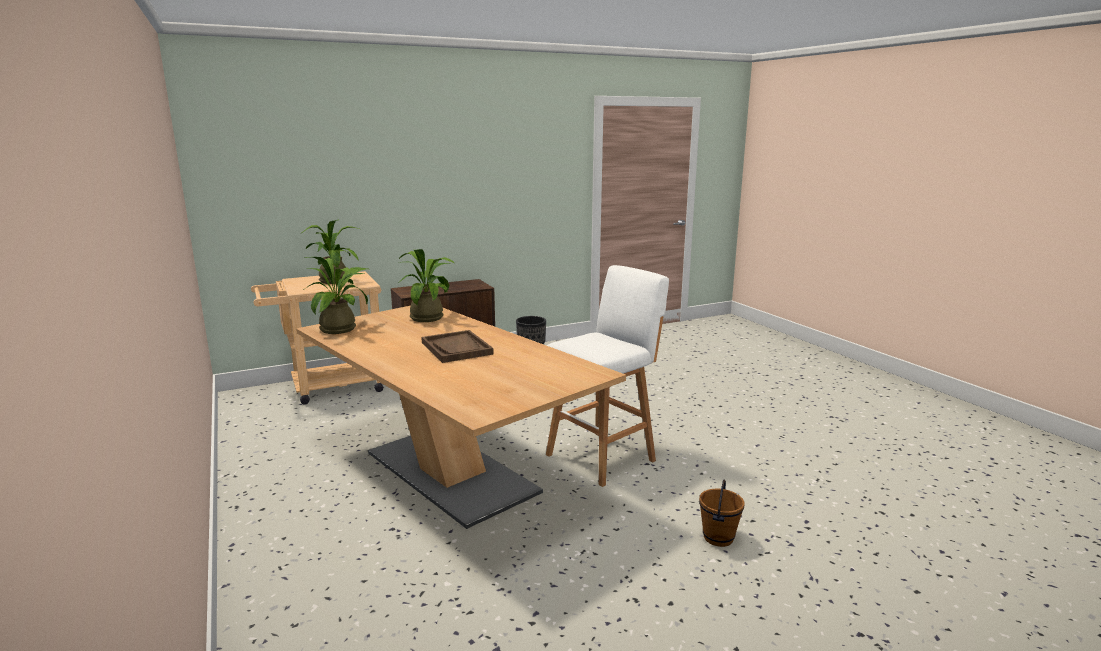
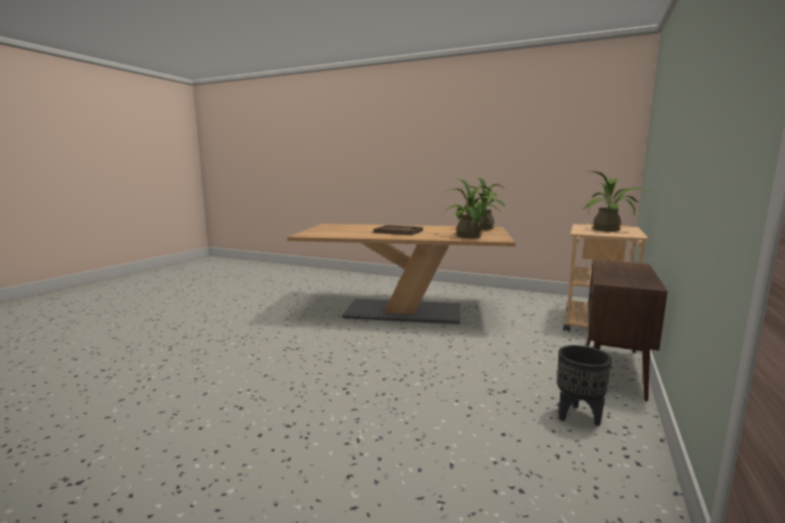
camera: 140 degrees right, 5 degrees down
white stool [546,265,669,487] -> none
brown bucket [699,479,745,547] -> none

